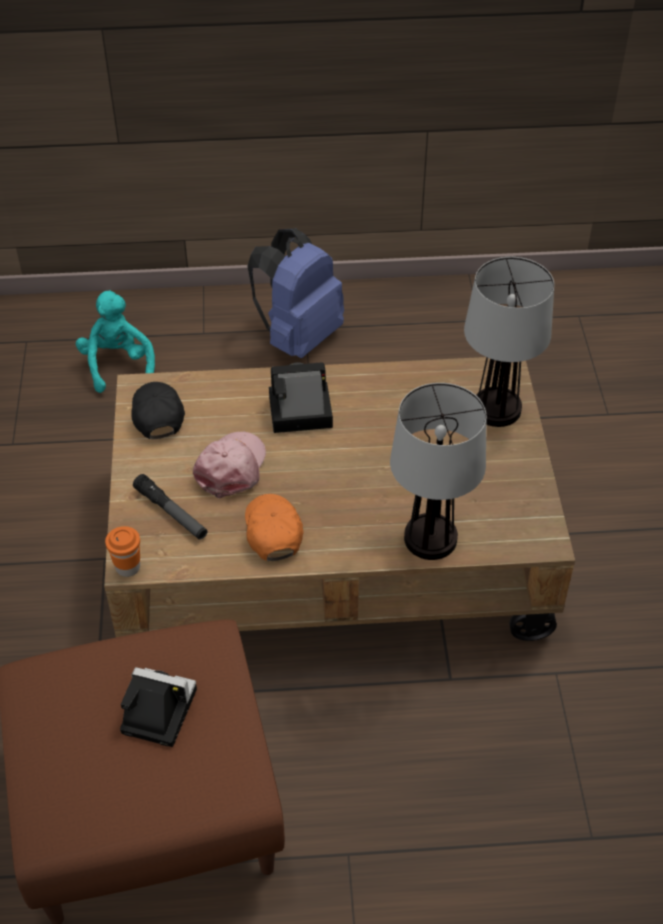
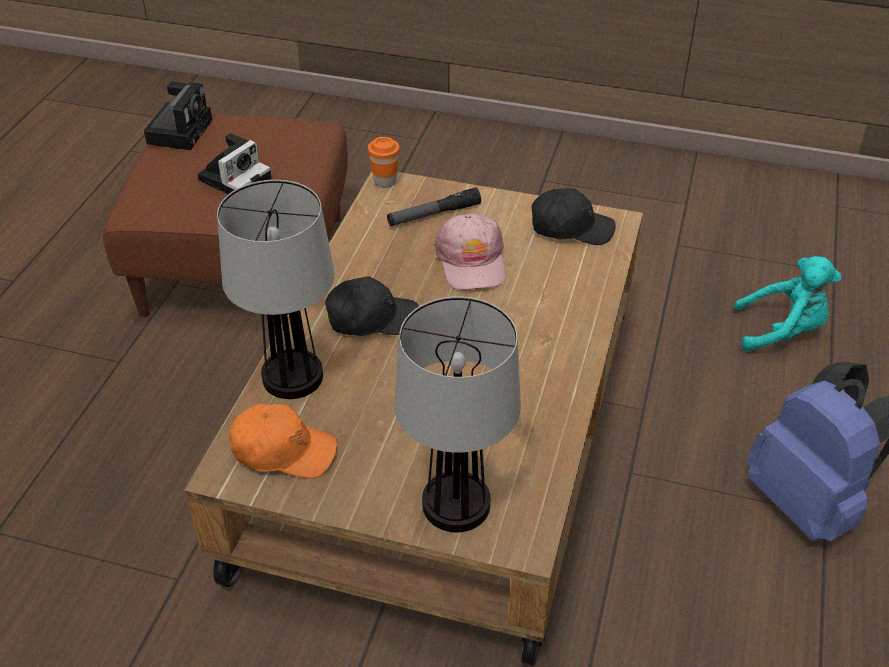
camera: 110 degrees right, 5 degrees down
pink cap [193,431,266,498] -> pink cap turned 45 degrees clockwise [434,214,506,290]
orange cap [245,494,304,561] -> orange cap moved to [229,404,338,478]
camera [269,362,333,433] -> camera moved to [144,82,212,150]
none -> black cap [325,276,419,336]

